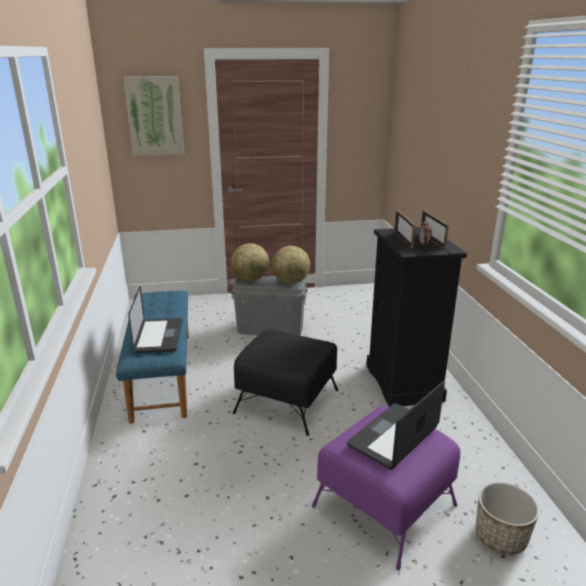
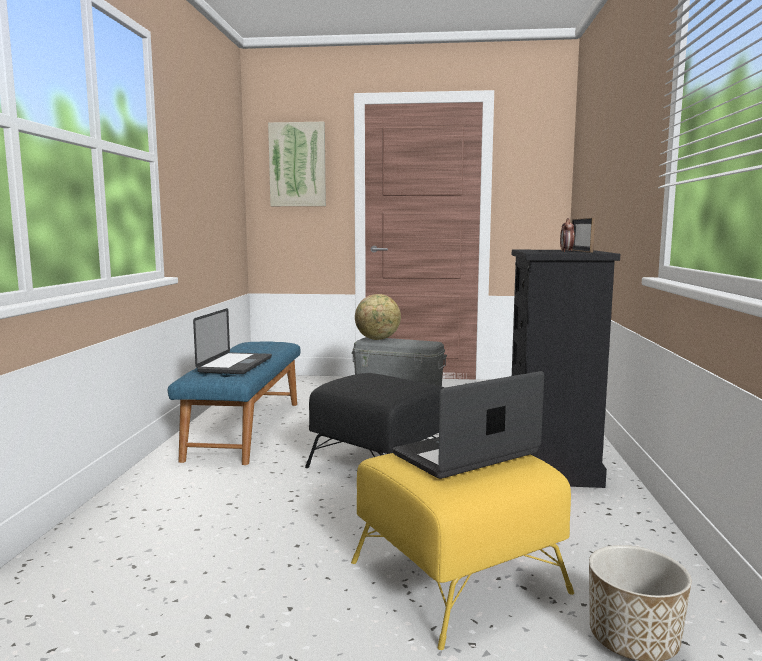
camera: 15 degrees right, 15 degrees down
globe [272,246,310,284] -> none
purple ottoman [312,406,460,570] -> yellow ottoman [351,453,574,650]
picture frame [394,210,415,249] -> none

